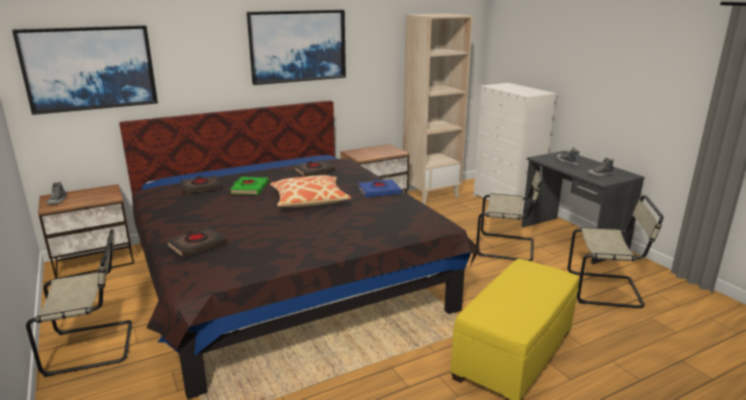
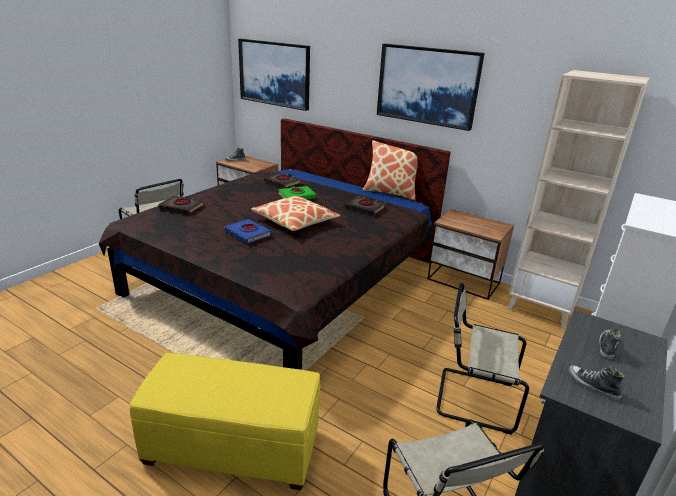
camera: 60 degrees right, 5 degrees up
blue book [358,179,401,197] -> blue book moved to [224,219,272,244]
beige chair [476,166,543,261] -> beige chair turned 120 degrees clockwise [436,283,529,435]
none -> pillow [362,140,418,201]

